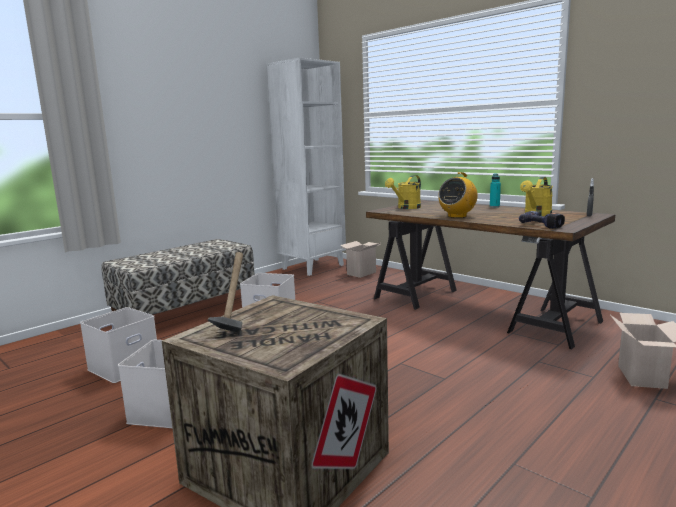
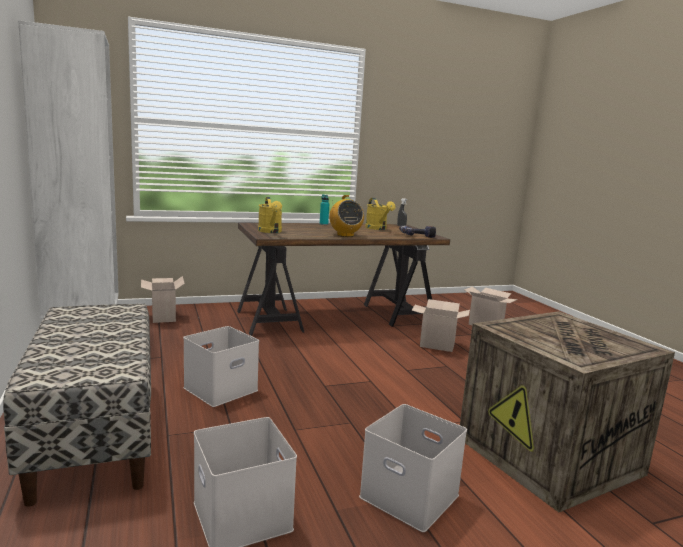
camera: 65 degrees left, 0 degrees up
hammer [208,252,243,333] -> none
none -> cardboard box [411,299,470,352]

